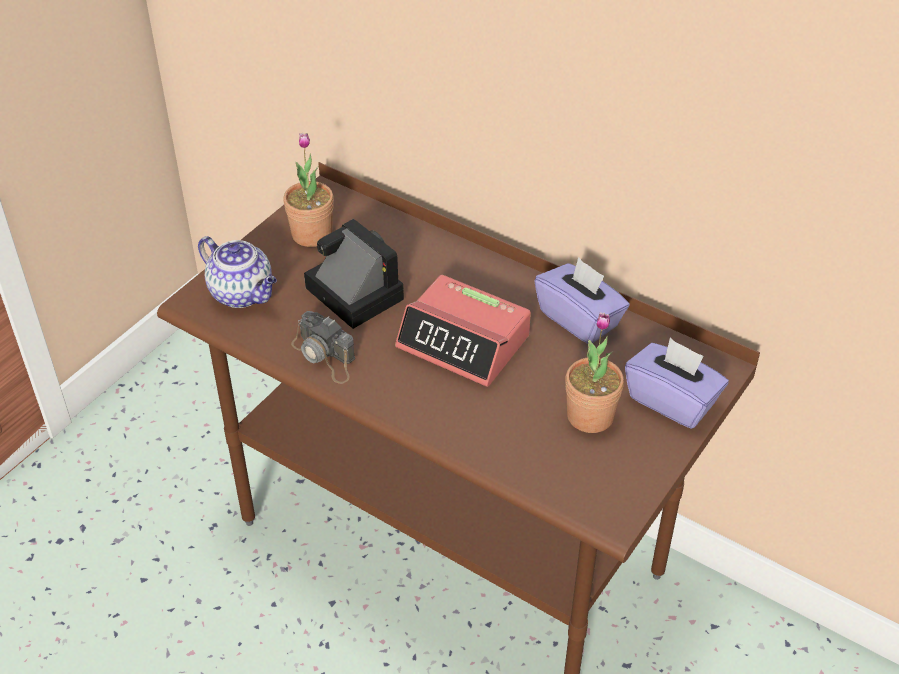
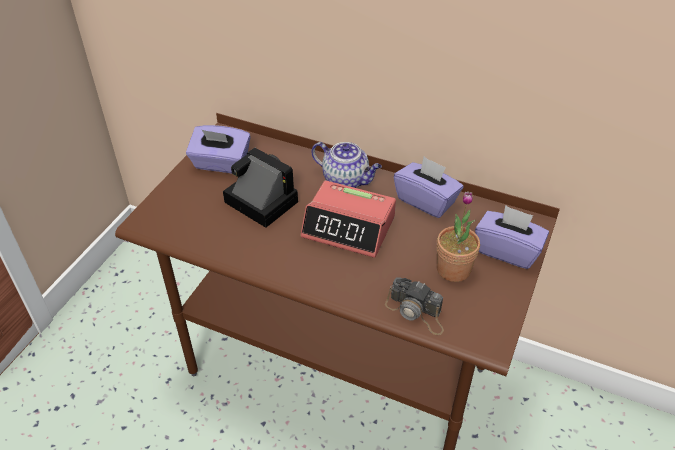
camera: 10 degrees left, 0 degrees up
teapot [198,236,277,308] -> teapot moved to [311,142,382,188]
potted plant [283,133,334,247] -> purple tissue box [186,125,251,173]
camera [291,311,355,384] -> camera moved to [385,277,444,335]

